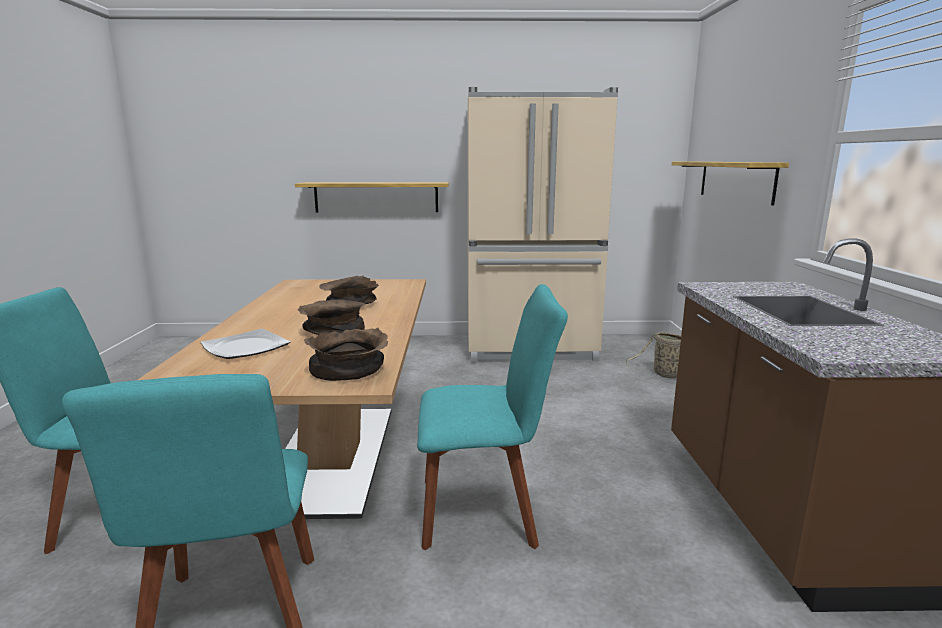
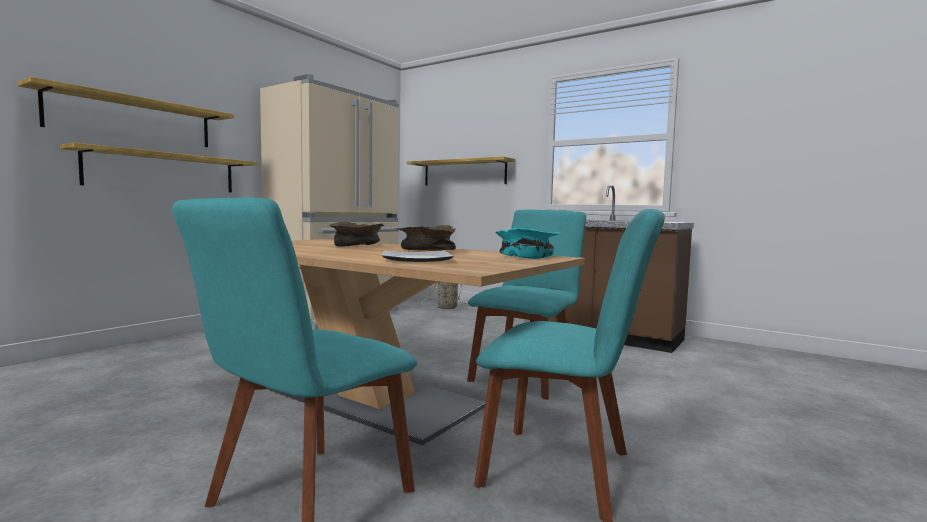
camera: 55 degrees left, 10 degrees down
brown bowl [304,328,388,381] -> turquoise bowl [495,227,561,259]
none -> shelf [18,76,234,147]

